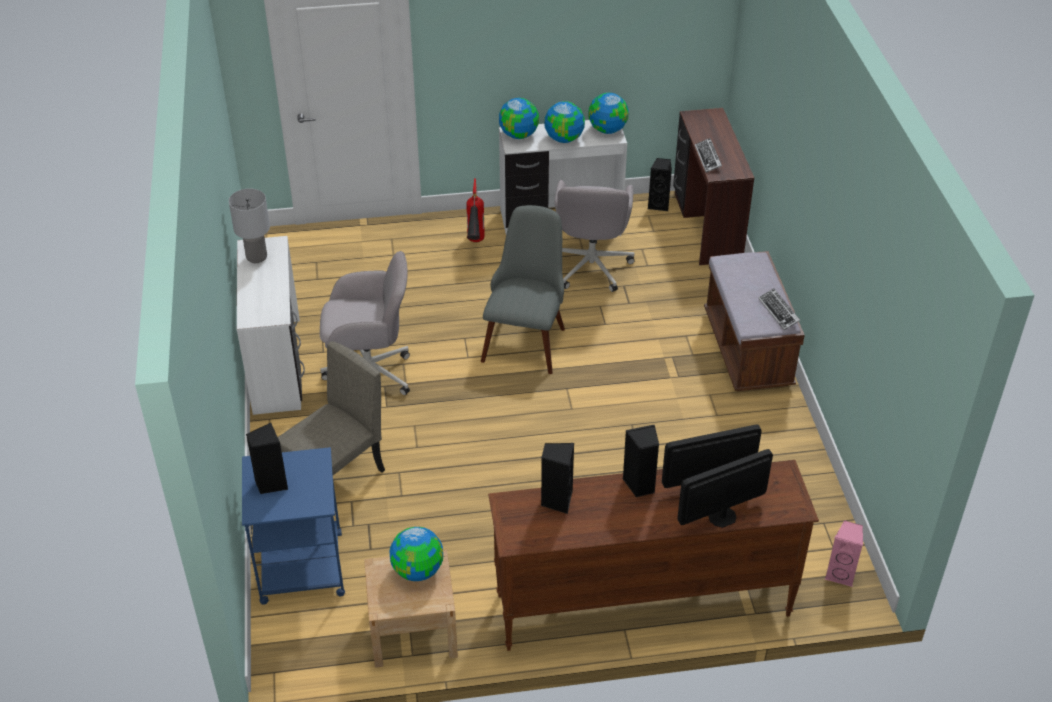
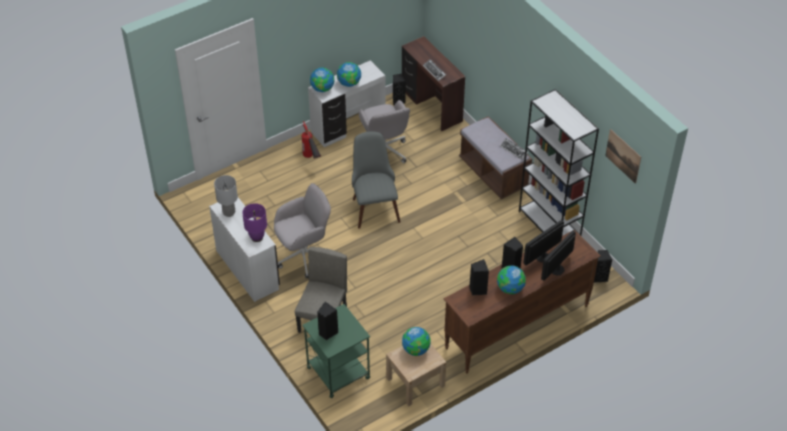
camera: 25 degrees left, 5 degrees up
blue cart [242,447,345,605] -> green cart [302,304,370,398]
globe [588,93,629,134] -> globe moved to [497,265,526,294]
pink speaker [825,520,863,587] -> black speaker [594,250,612,283]
none -> purple table lamp [242,203,267,242]
none -> white bookcase [519,89,599,236]
none -> picture [605,129,641,184]

